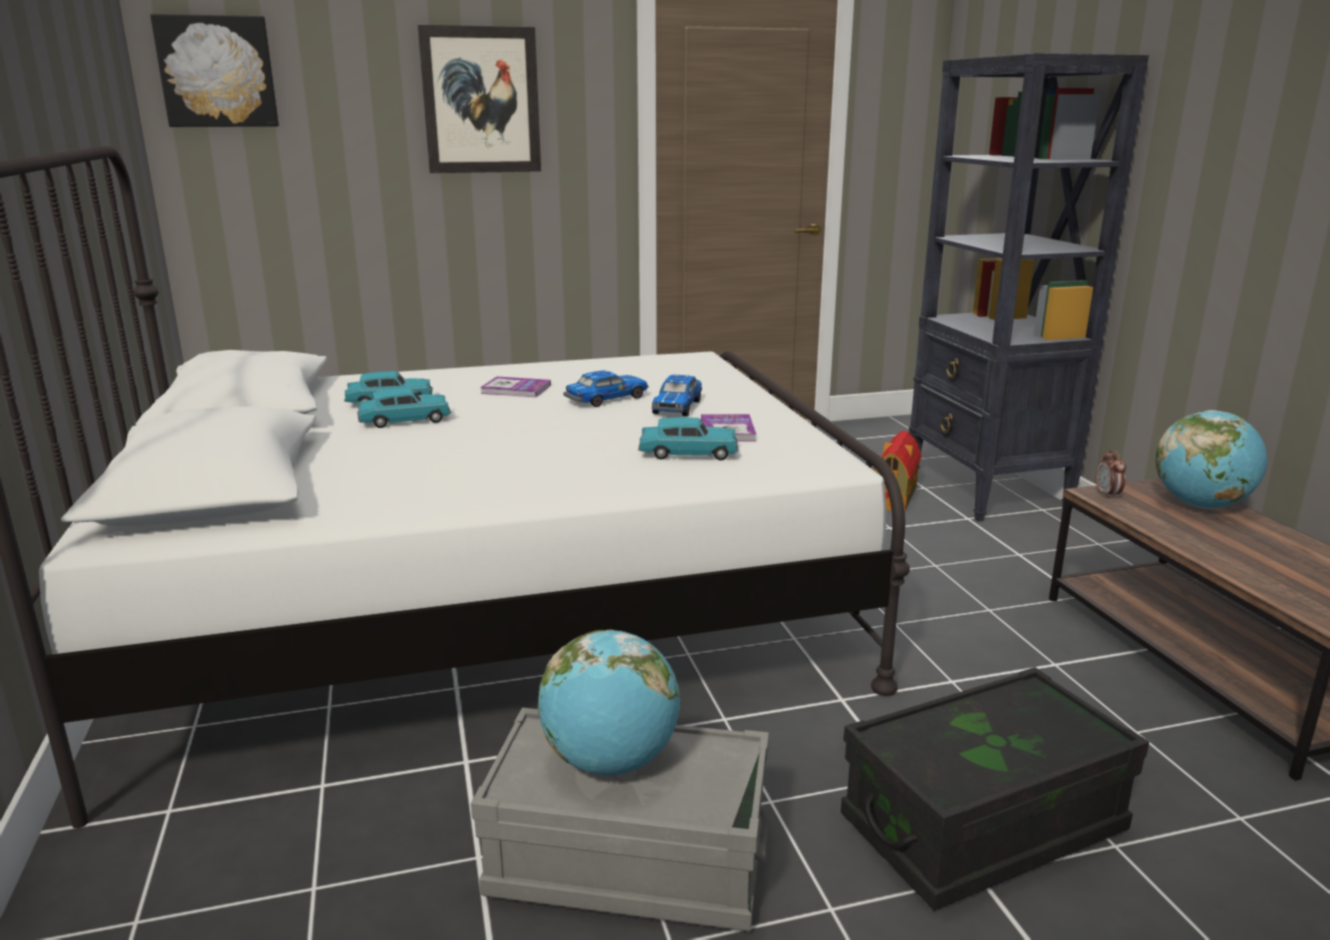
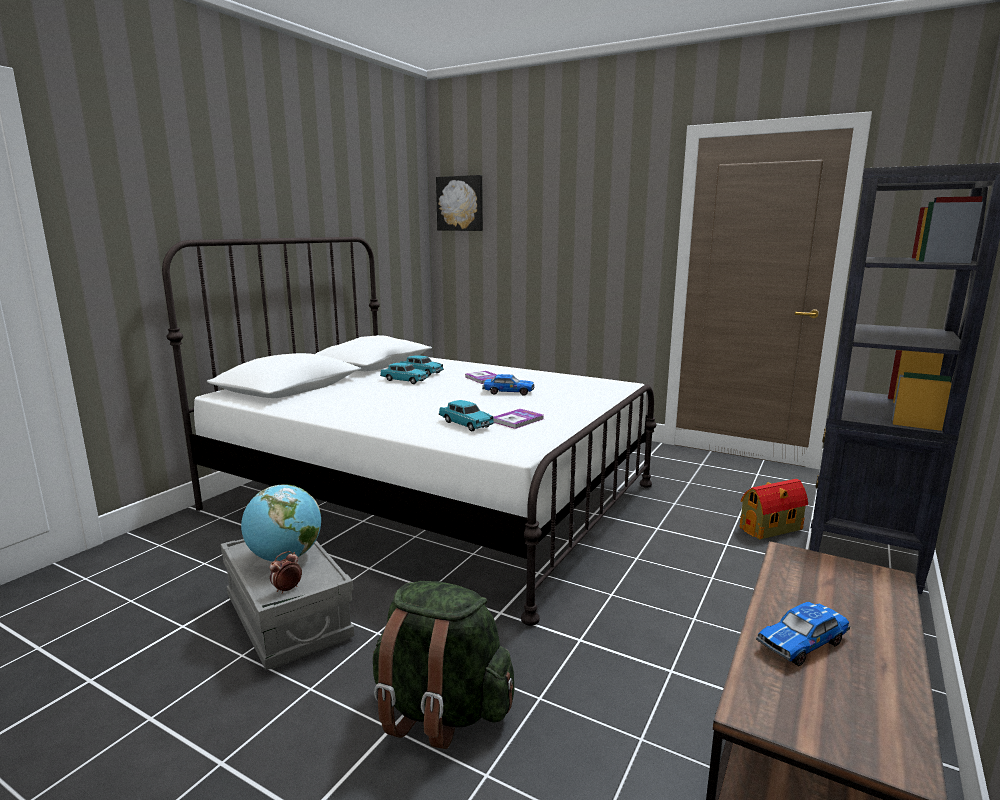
camera: 45 degrees right, 5 degrees down
picture [418,25,541,173] -> none
toy car [652,375,702,416] -> toy car moved to [756,602,850,666]
black storage box [841,667,1149,911] -> green backpack [373,581,514,749]
alarm clock [1096,450,1126,499] -> alarm clock moved to [269,551,302,594]
globe [1156,410,1267,509] -> none

